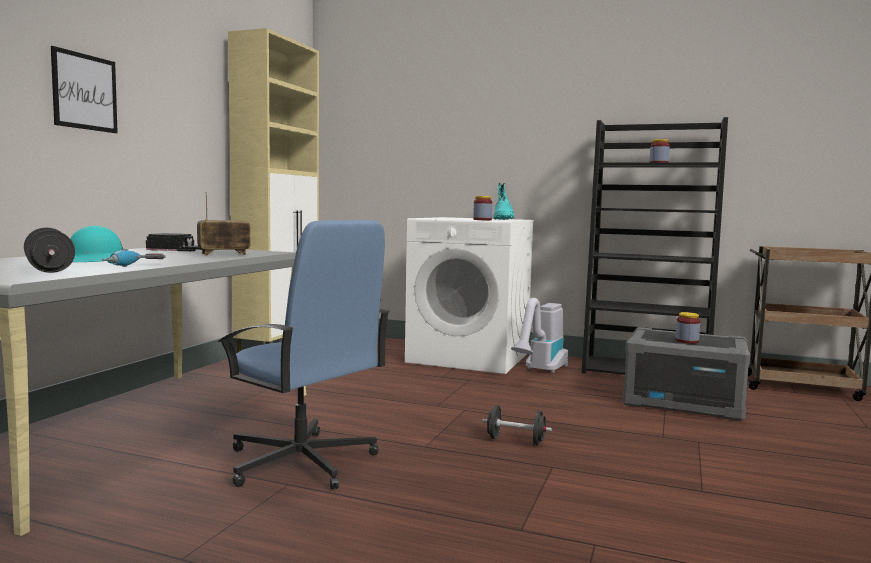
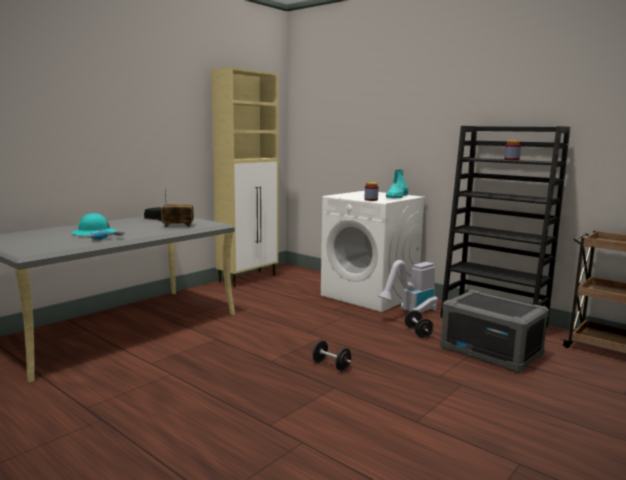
camera: 20 degrees right, 5 degrees up
black dumbbell [24,227,75,273] -> black dumbbell moved to [404,310,434,338]
picture [51,46,118,133] -> none
blue office chair [218,220,390,489] -> none
jar [675,312,700,344] -> none

